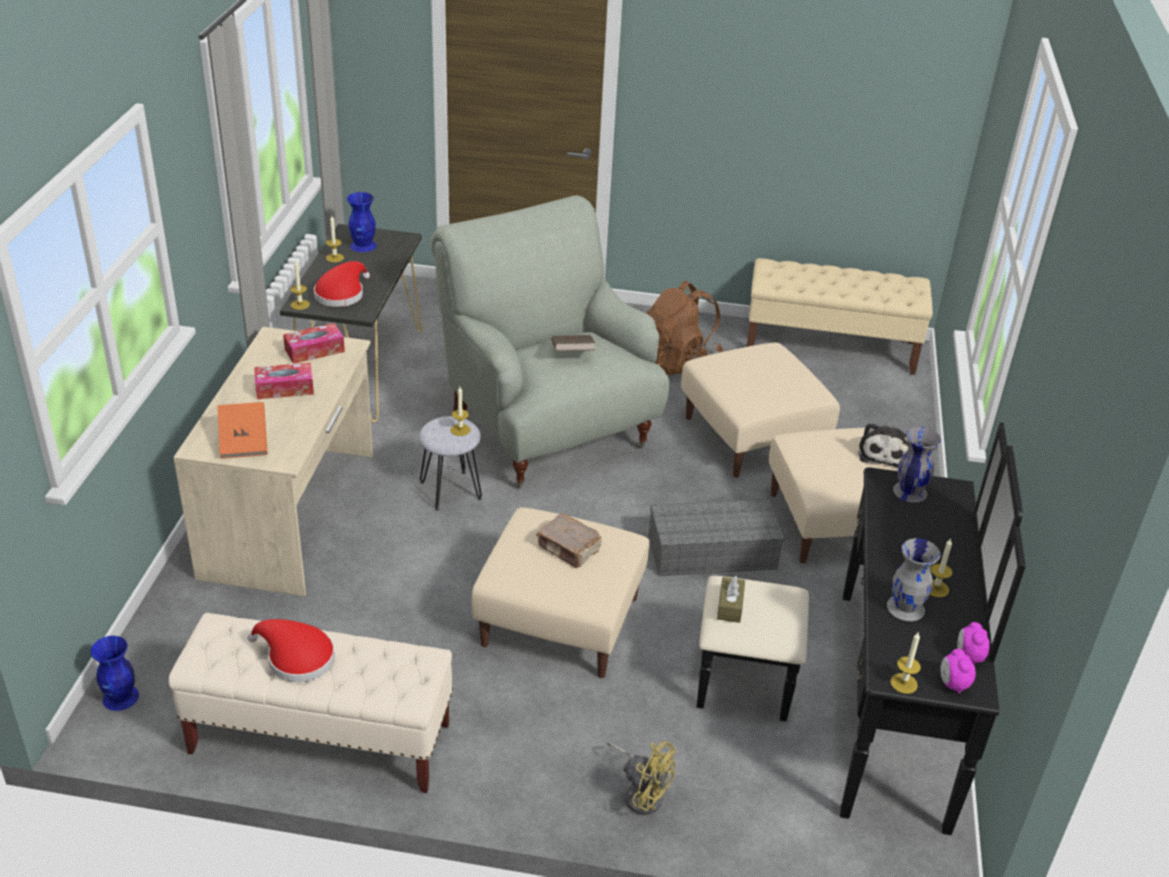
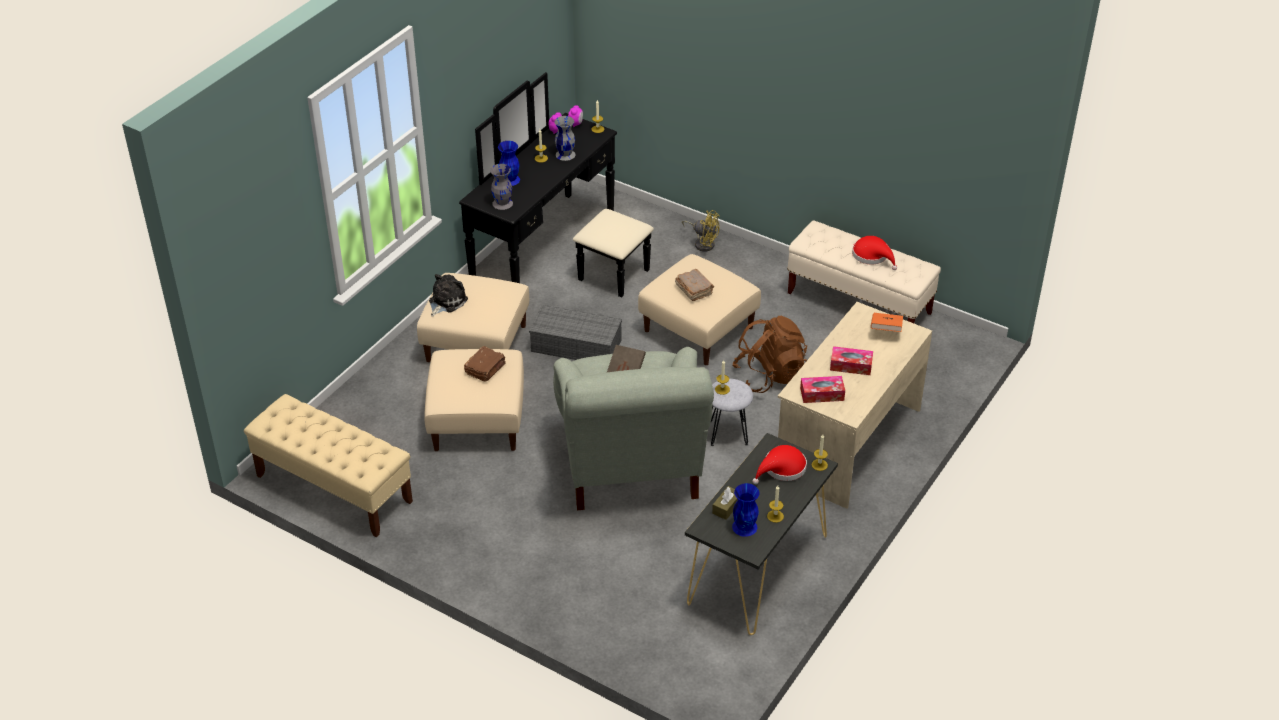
camera: 155 degrees left, 5 degrees up
blue vase [90,636,139,711] -> blue vase moved to [498,141,520,186]
yellow fan [607,741,677,815] -> yellow fan turned 150 degrees clockwise [682,210,719,252]
brown backpack [646,281,724,375] -> brown backpack moved to [733,316,807,393]
brown tissue box [717,576,745,623] -> brown tissue box moved to [712,486,738,520]
none -> brown book [464,346,506,382]

